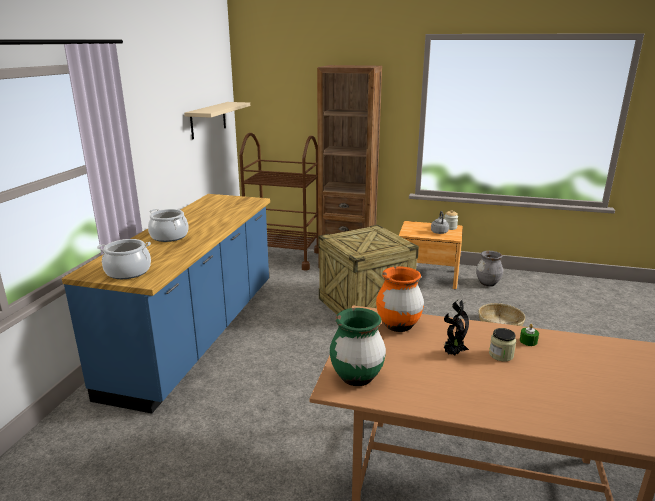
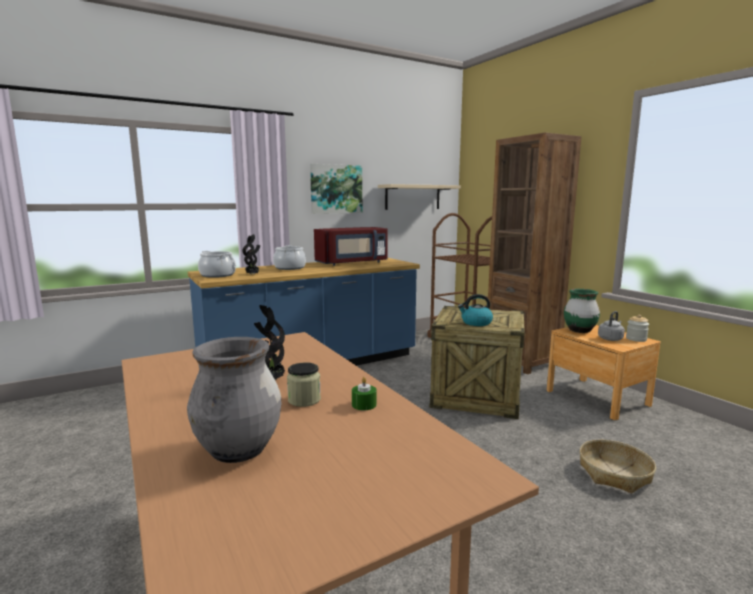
camera: 45 degrees right, 10 degrees down
green vase [330,308,386,386] -> green vase moved to [564,289,600,333]
orange vase [376,267,424,332] -> none
grey vase [476,251,503,286] -> grey vase moved to [187,337,281,463]
none -> potted plant [242,234,260,275]
none -> picture [310,164,362,214]
none -> red microwave [314,227,388,266]
none -> kettle [458,294,493,326]

